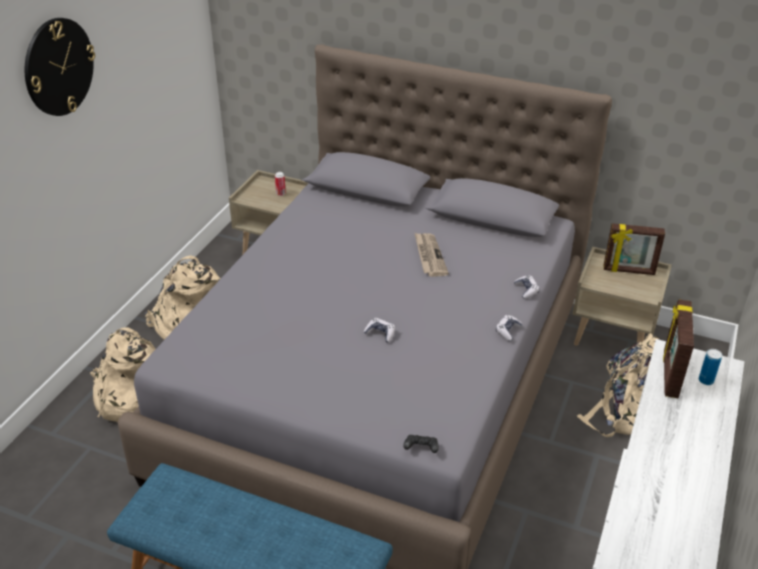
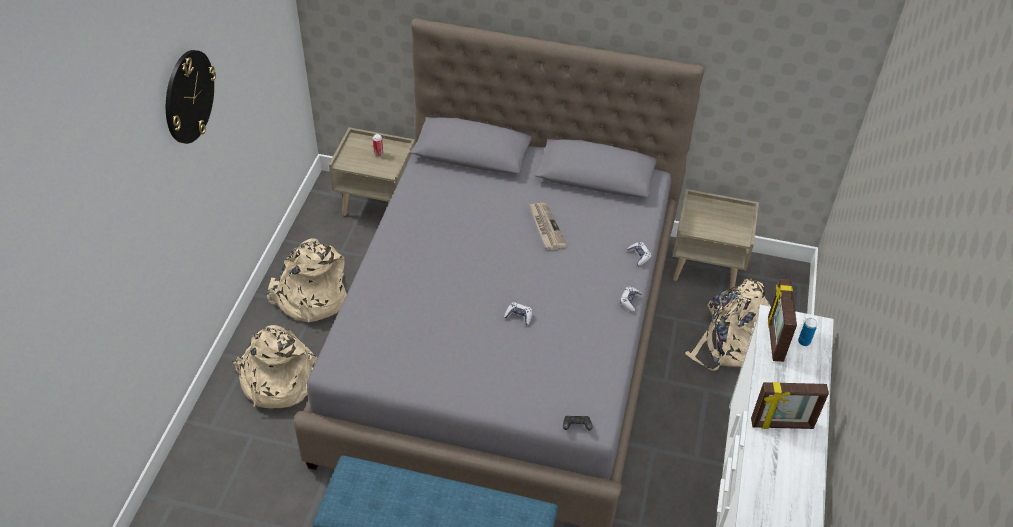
camera: 10 degrees left, 10 degrees up
picture frame [604,223,665,275] -> picture frame moved to [751,382,829,429]

